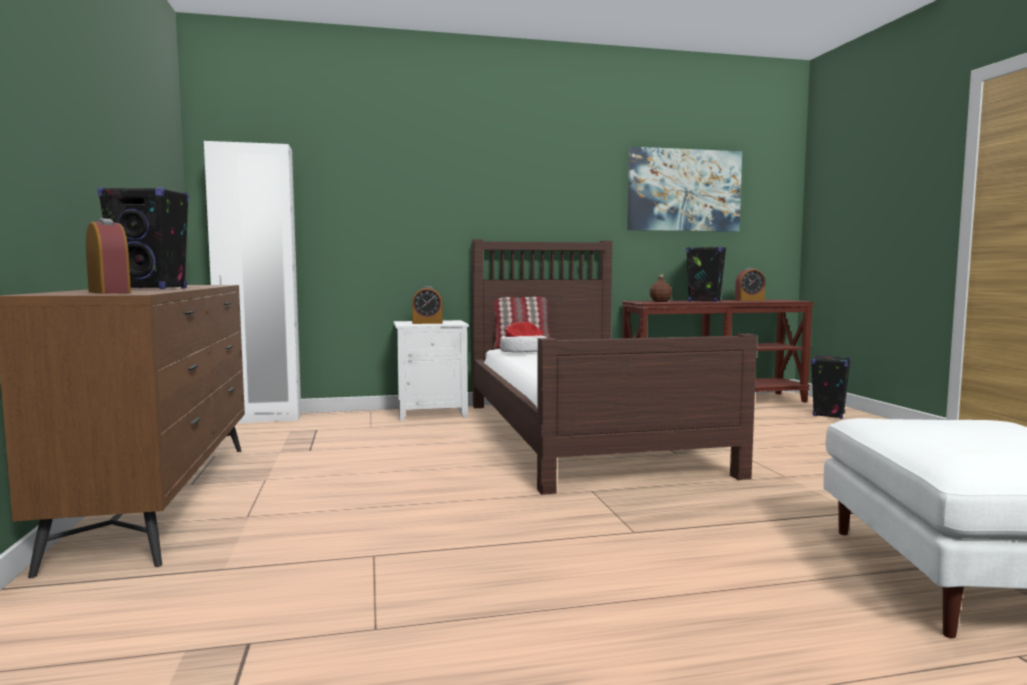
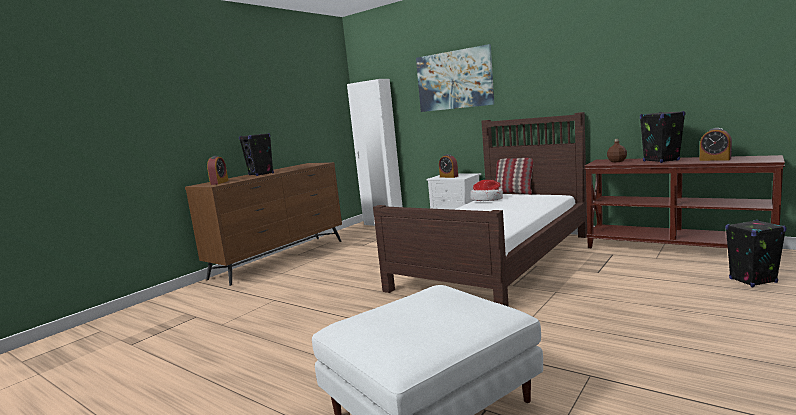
camera: 50 degrees right, 5 degrees up
picture [627,147,742,232] -> picture moved to [416,44,494,112]

